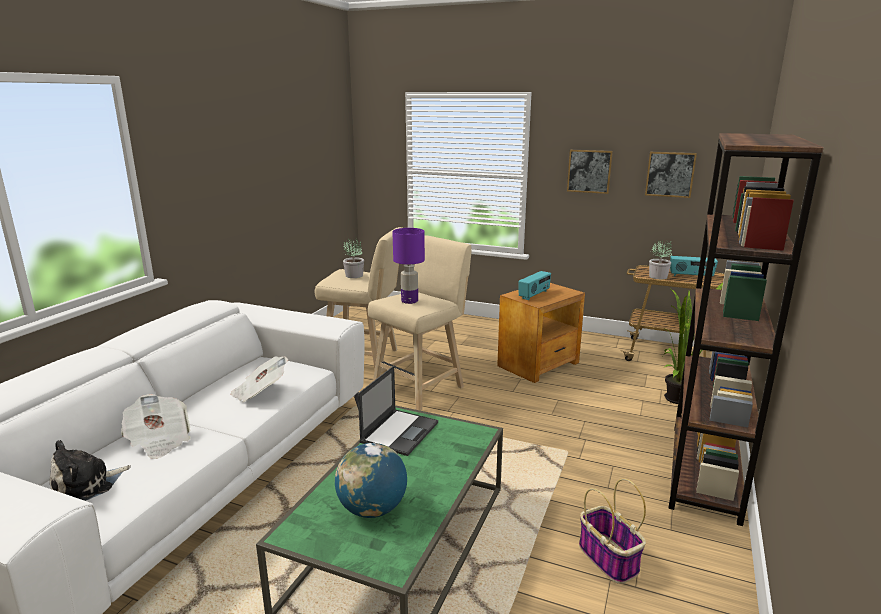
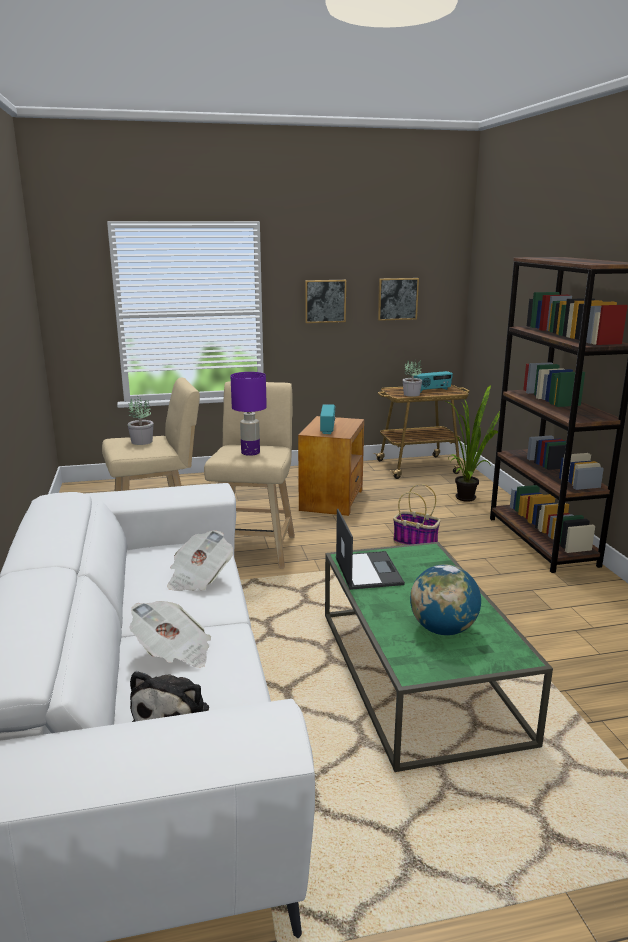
camera: 35 degrees left, 0 degrees up
basket [579,478,646,584] -> basket moved to [393,484,440,545]

